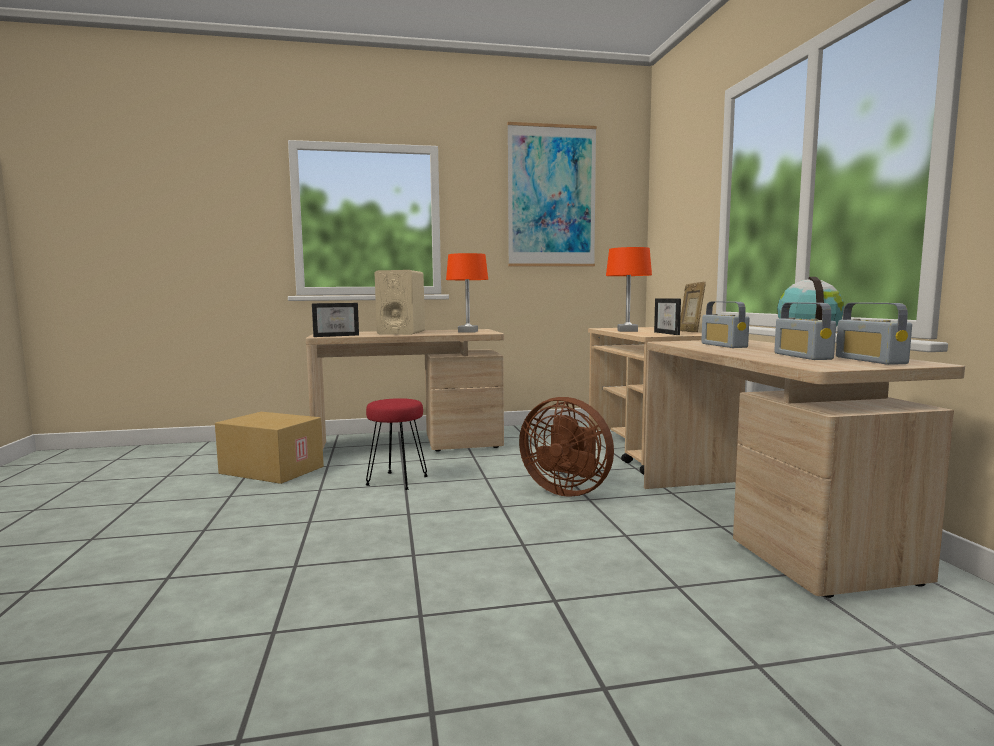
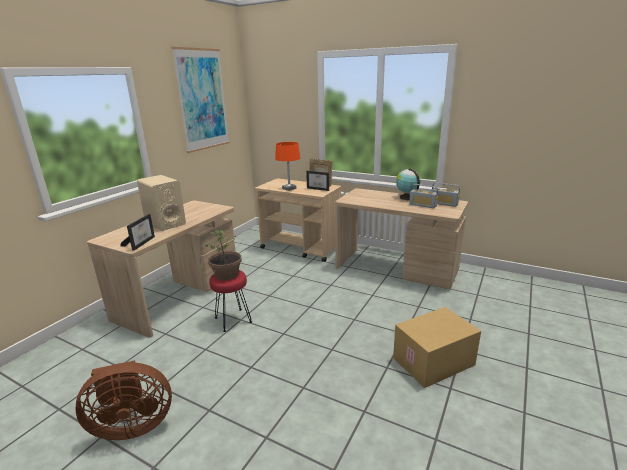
camera: 50 degrees left, 15 degrees up
cardboard box [215,412,324,484] -> cardboard box moved to [393,307,481,388]
orange table lamp [446,253,488,332] -> none
brown fan [519,397,614,497] -> brown fan moved to [76,360,172,440]
radio [701,301,750,348] -> none
none -> potted plant [205,230,242,280]

